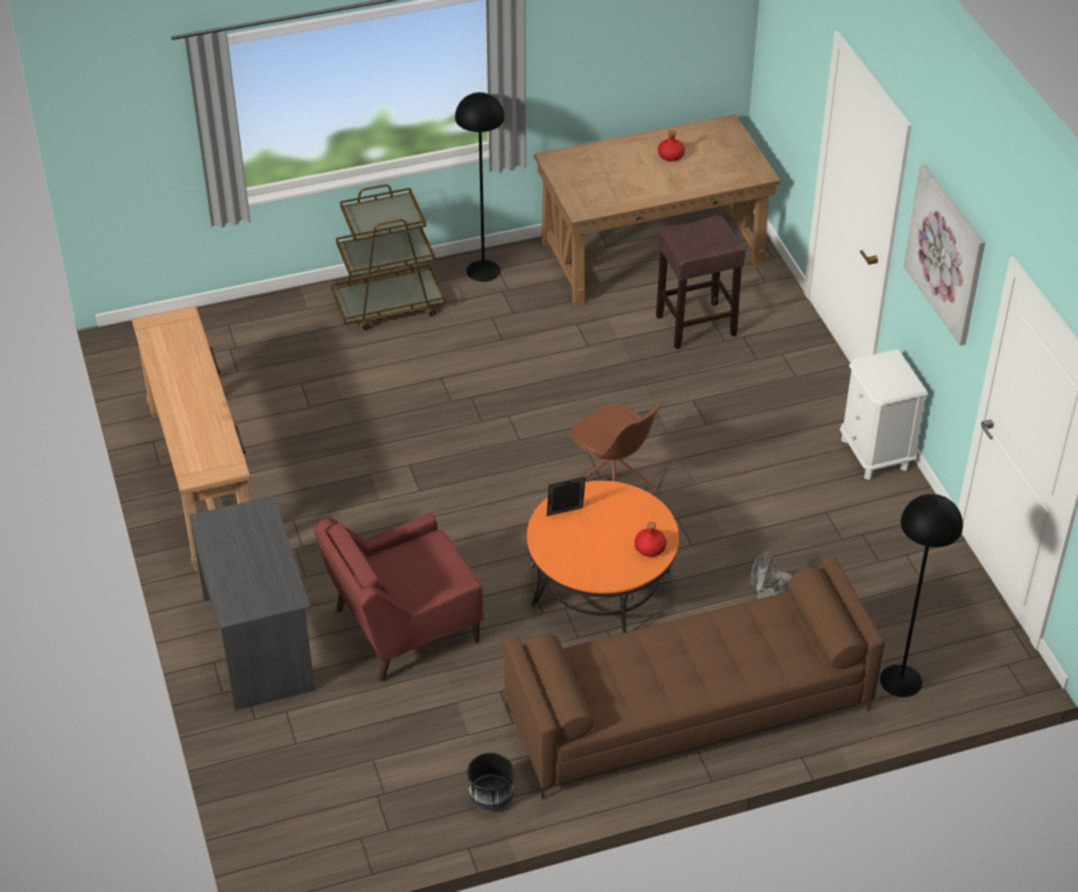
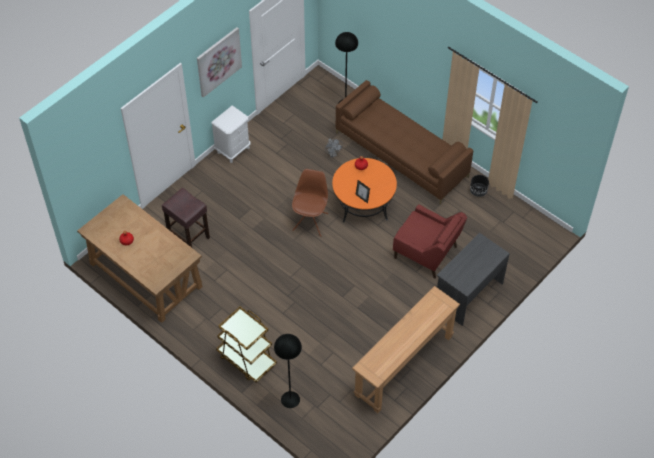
camera: 120 degrees left, 10 degrees up
black floor lamp [455,92,505,282] -> black floor lamp moved to [274,334,302,408]

